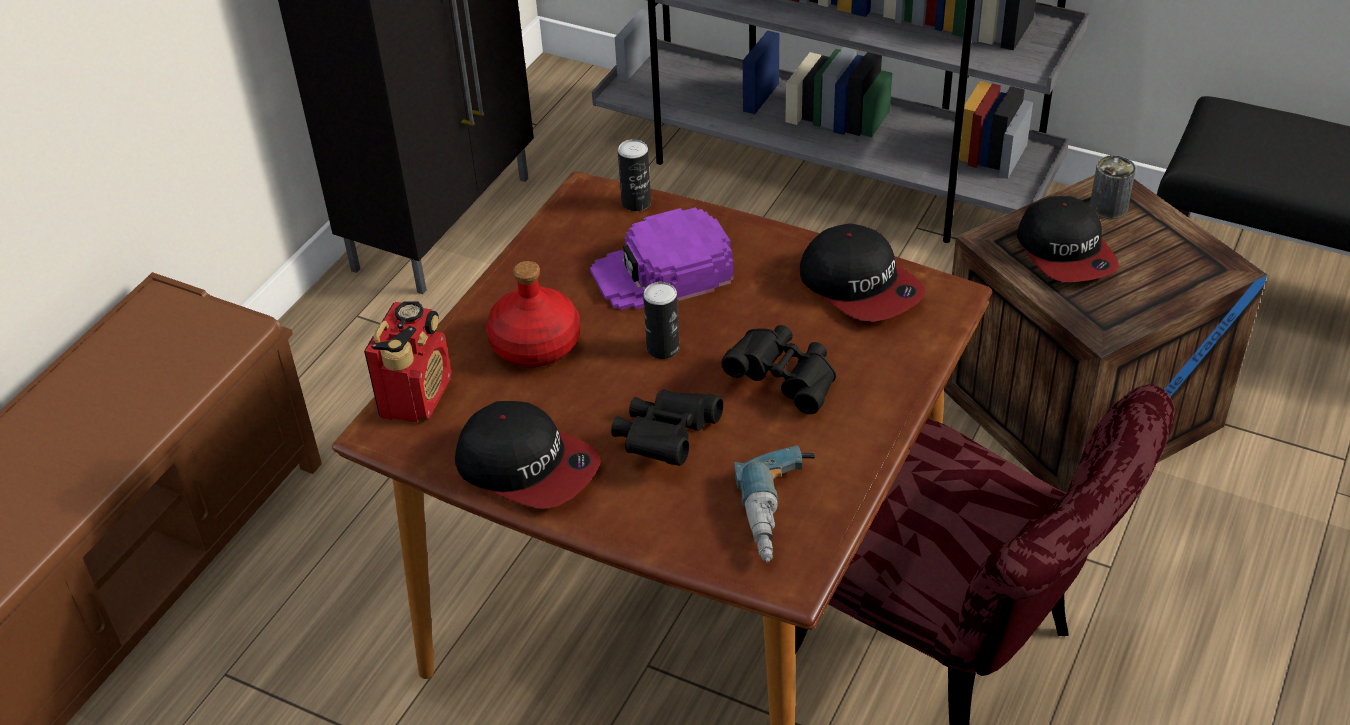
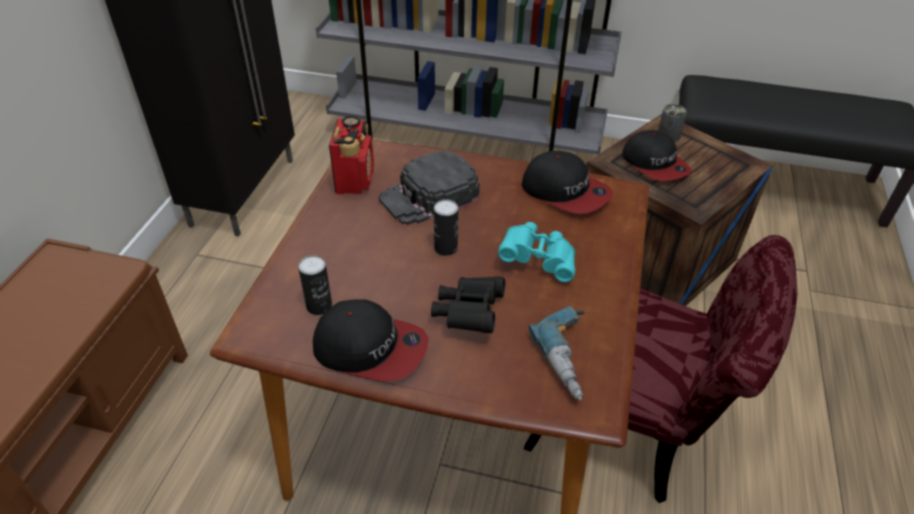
camera: 15 degrees left, 0 degrees up
radio [364,301,451,422] -> radio moved to [329,116,374,194]
red bottle [486,261,580,367] -> none
purple cap [590,207,734,310] -> black cap [379,150,480,225]
can [618,139,651,211] -> can moved to [298,255,332,315]
black binoculars [721,325,836,414] -> turquoise binoculars [498,222,576,282]

